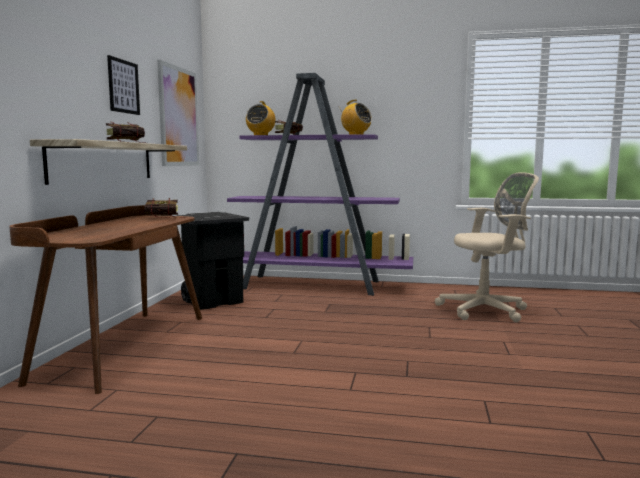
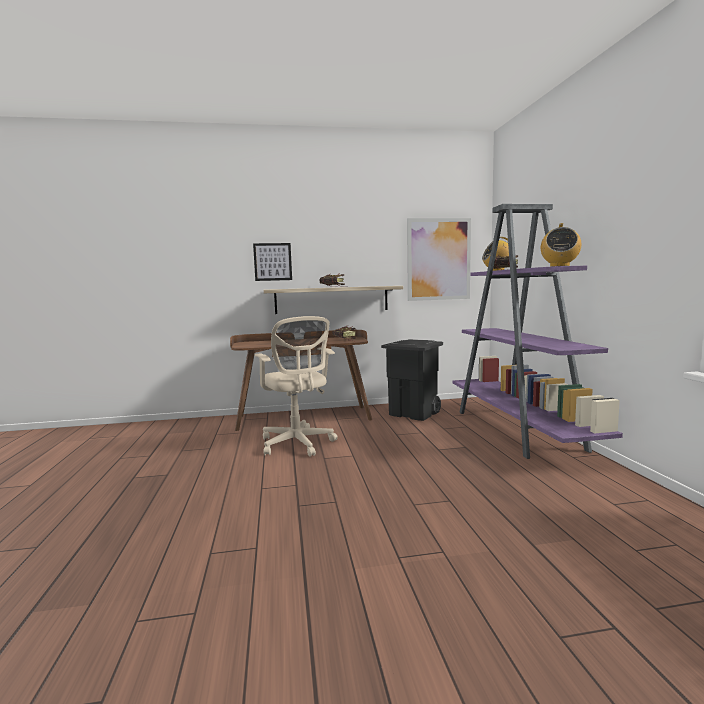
camera: 70 degrees right, 0 degrees up
picture [107,55,140,115] -> picture moved to [253,243,292,281]
beige office chair [435,172,539,322] -> beige office chair moved to [254,316,338,457]

